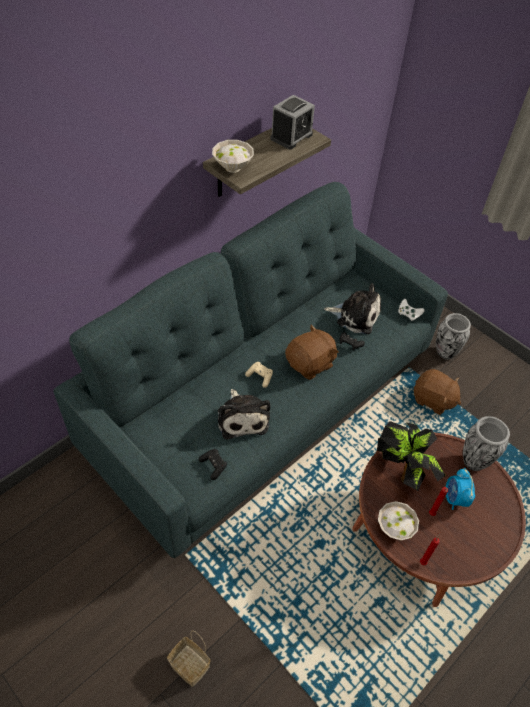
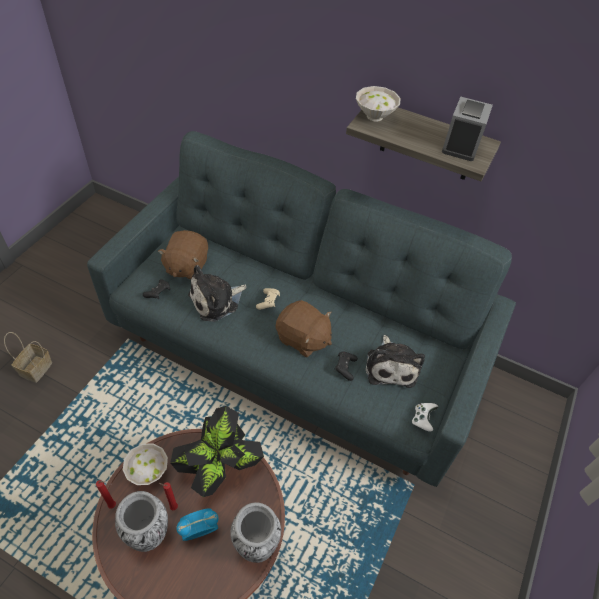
camera: 70 degrees right, 0 degrees up
alarm clock [270,95,315,149] -> alarm clock turned 90 degrees clockwise [442,96,493,161]
brown plush toy [414,369,461,415] -> brown plush toy moved to [158,230,208,280]
vase [436,313,471,360] -> vase moved to [115,491,168,552]

